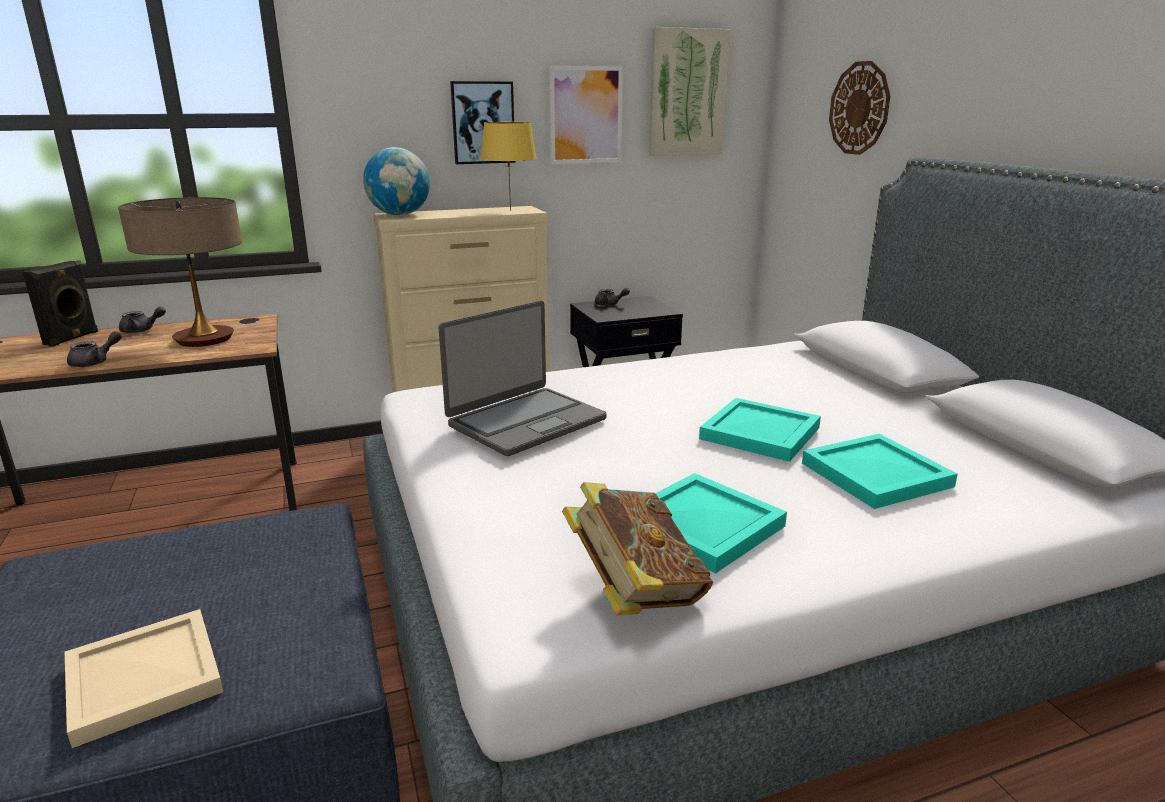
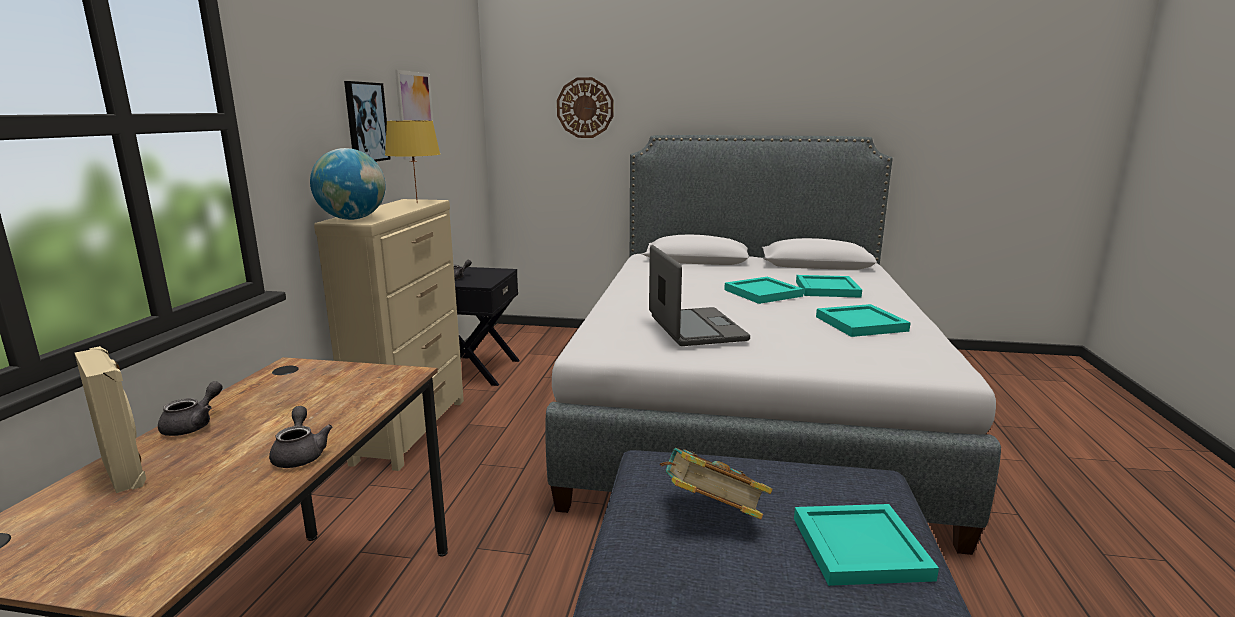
camera: 60 degrees left, 5 degrees down
black speaker [22,260,98,347] -> beige speaker [75,346,146,493]
beige tray [65,609,223,748] -> turquoise tray [794,504,939,586]
table lamp [118,197,242,347] -> none
book [562,482,713,616] -> book moved to [660,448,773,519]
picture [649,27,730,156] -> none

